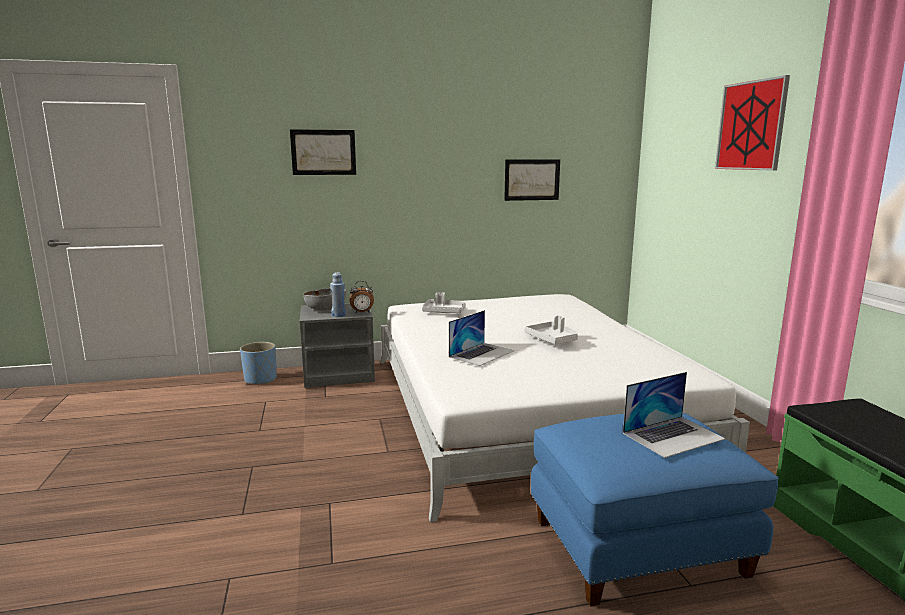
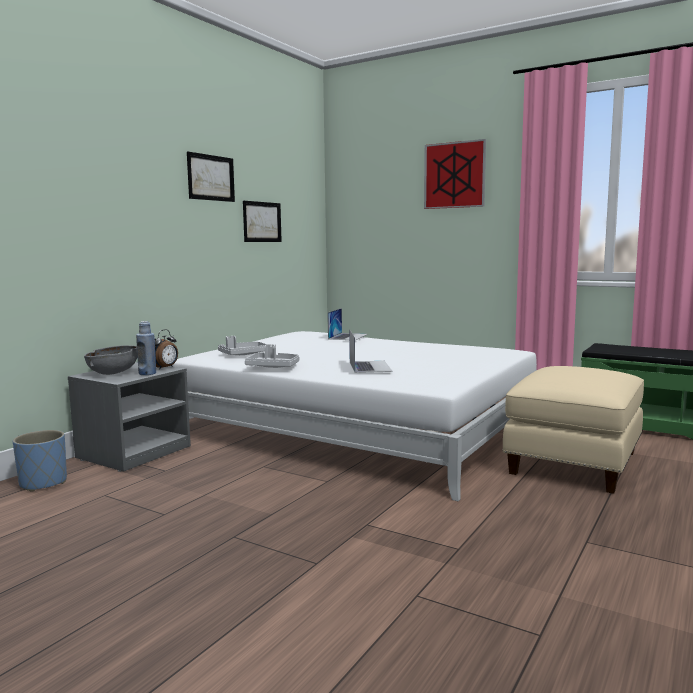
camera: 45 degrees left, 5 degrees down
picture [290,129,356,175] -> picture moved to [187,151,235,202]
grey tray [525,316,578,344] -> grey tray moved to [245,344,299,368]
blue ottoman [531,413,779,606] -> beige ottoman [502,366,644,494]
laptop [623,372,726,458] -> laptop moved to [328,308,367,341]

